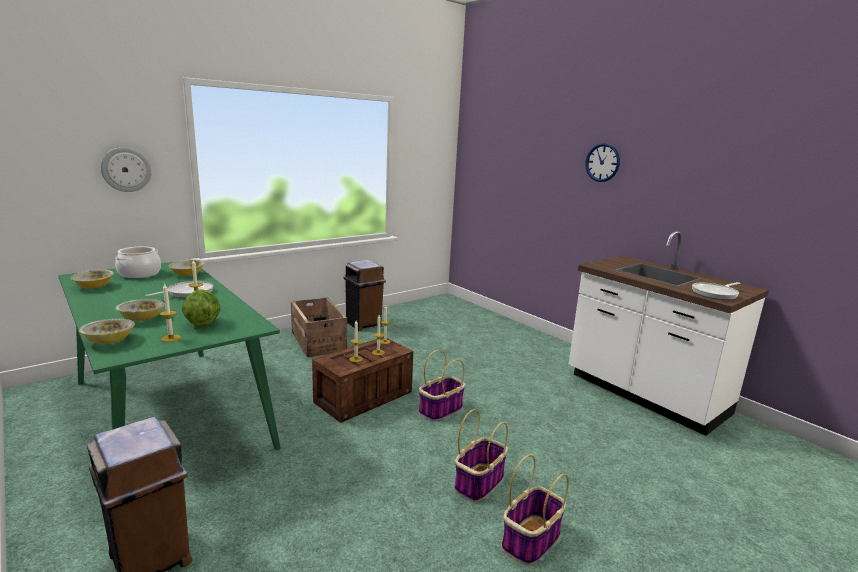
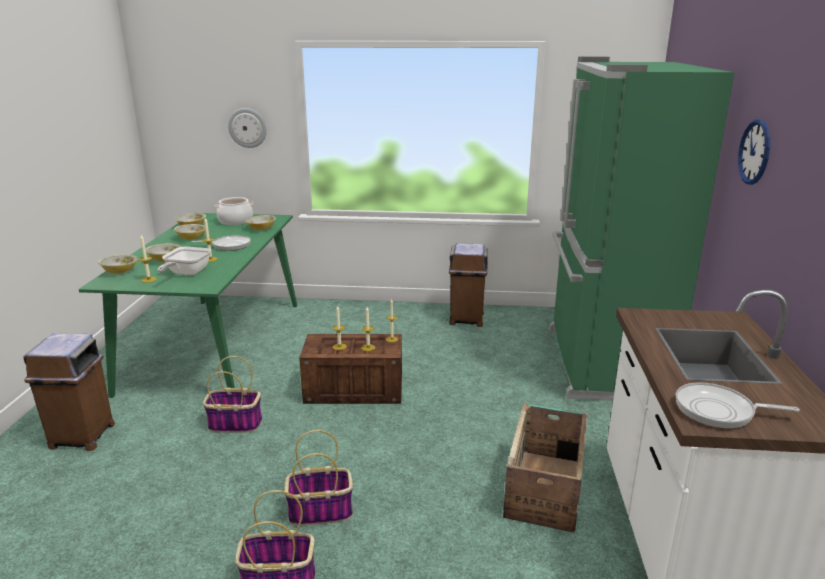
camera: 45 degrees right, 5 degrees up
lettuce [182,289,220,327] -> frying pan [158,247,211,275]
crate [291,297,347,358] -> crate moved to [503,403,587,533]
basket [419,350,465,421] -> basket moved to [203,356,262,433]
none -> bowl [174,224,205,240]
none -> green fridge [549,56,735,401]

